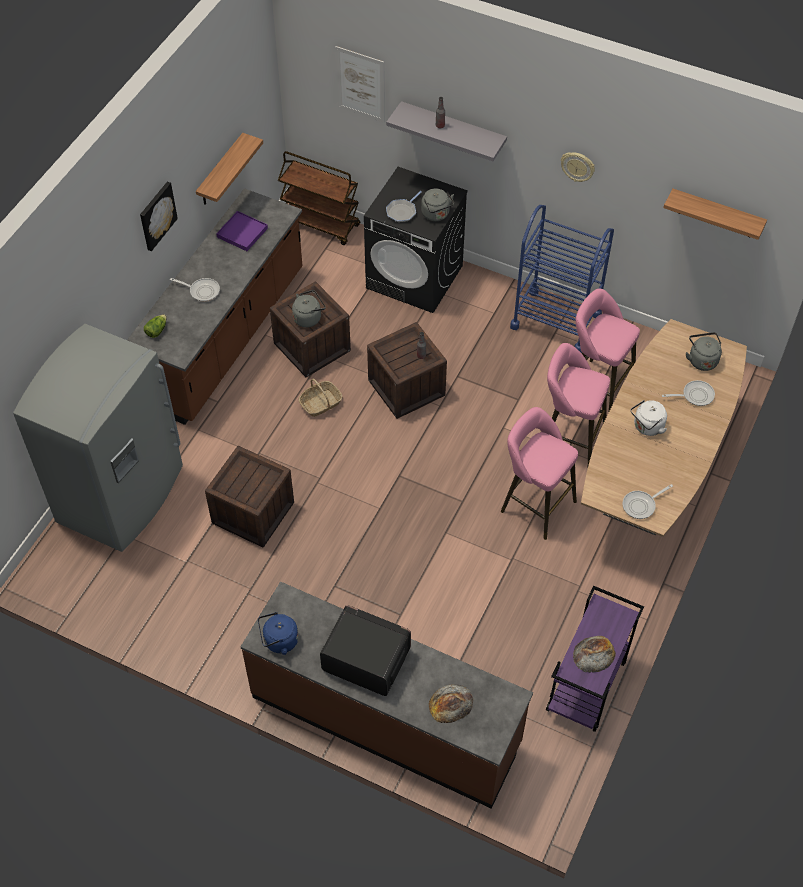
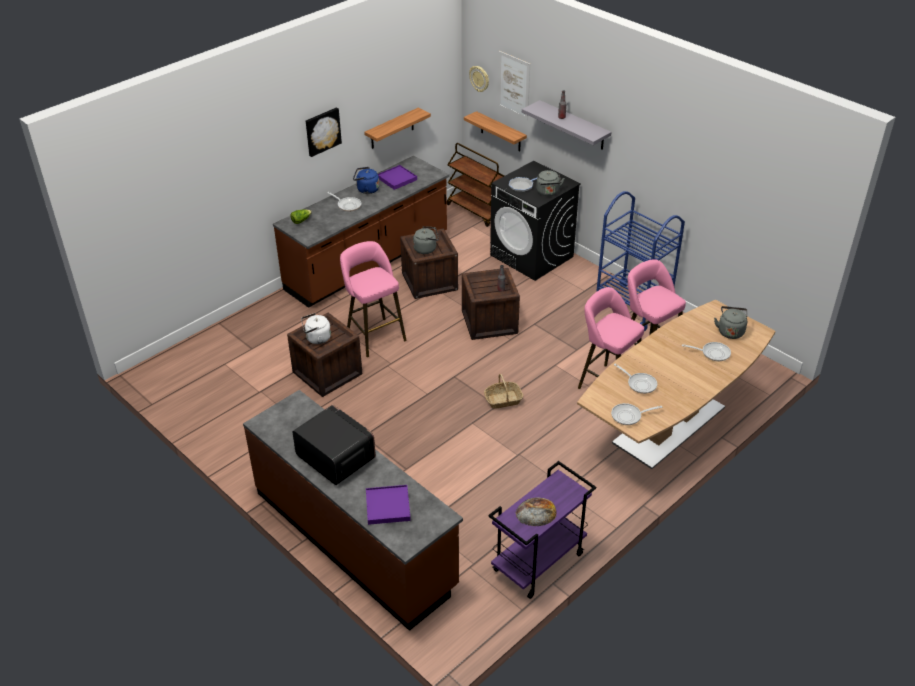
camera: 20 degrees right, 15 degrees down
grey fridge [13,324,183,552] -> none
blue kettle [258,612,299,655] -> blue kettle moved to [353,167,379,194]
basket [299,378,342,417] -> basket moved to [484,374,523,409]
bread [429,684,473,723] -> purple tray [366,485,411,525]
pink stool [501,407,578,540] -> pink stool moved to [340,241,407,357]
wall clock [561,152,595,182] -> wall clock moved to [469,66,489,92]
white kettle [631,400,667,436] -> white kettle moved to [301,313,331,344]
shelf [663,189,767,240] -> shelf moved to [464,111,527,151]
none -> frying pan [614,364,657,394]

